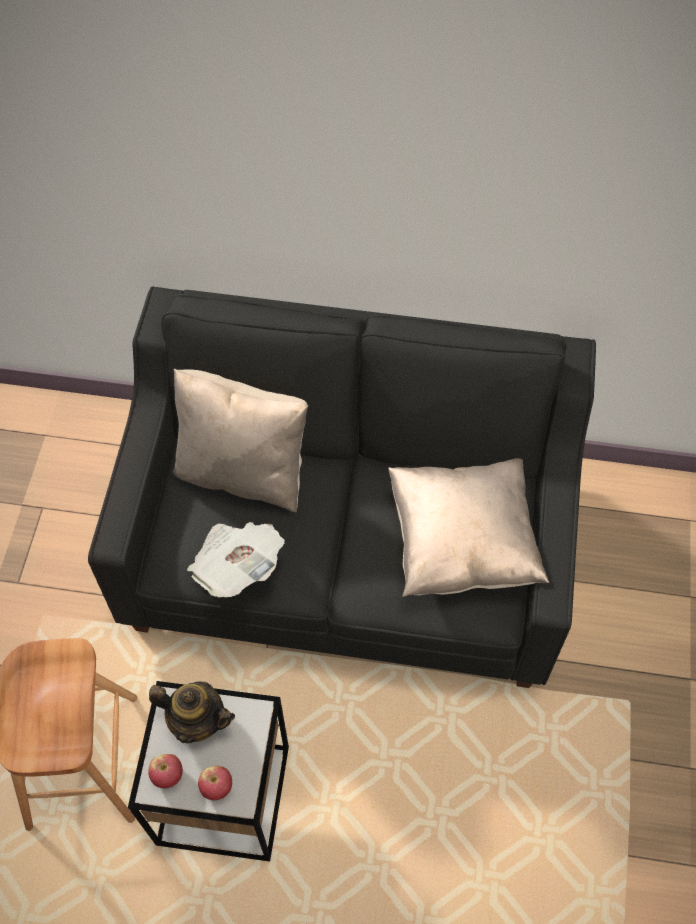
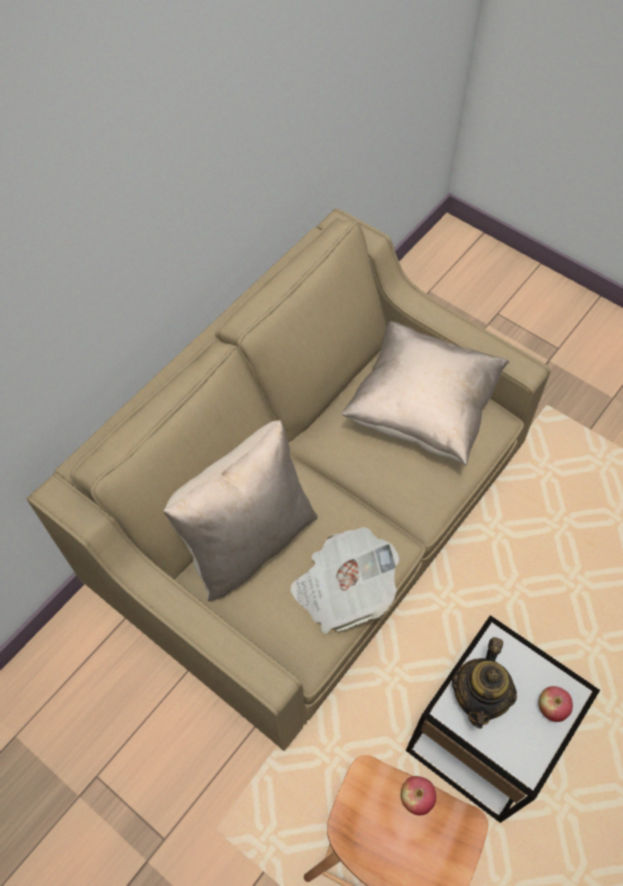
camera: 60 degrees left, 0 degrees up
black sofa [88,287,596,688] -> beige sofa [26,209,551,751]
apple [148,754,183,788] -> apple moved to [401,776,436,815]
teapot [149,681,235,744] -> teapot turned 150 degrees clockwise [451,637,517,729]

